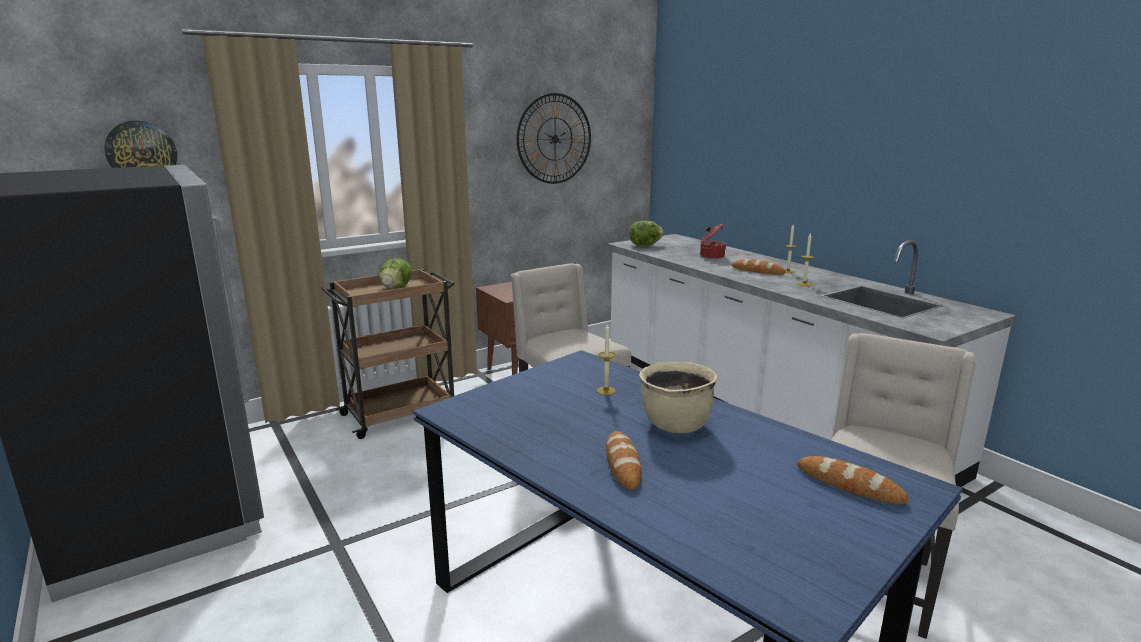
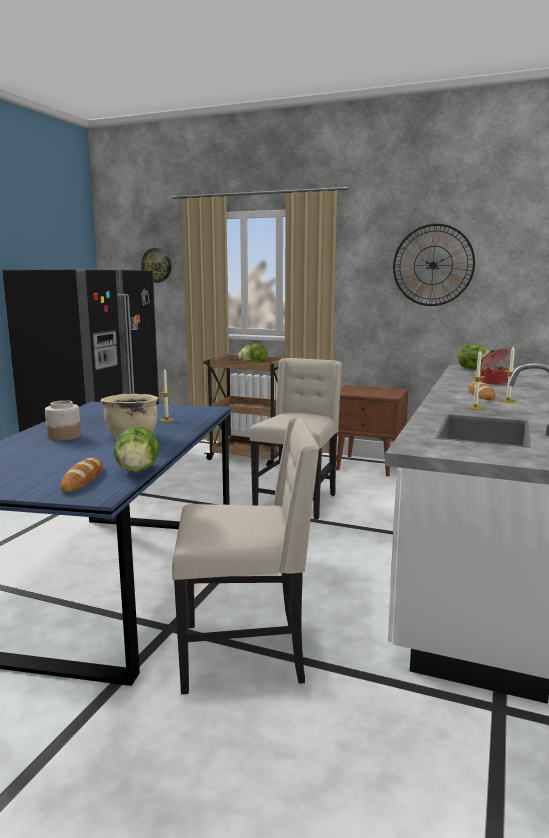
camera: 55 degrees right, 5 degrees down
bread [606,431,641,490] -> jar [45,400,81,441]
none -> lettuce [114,427,159,472]

